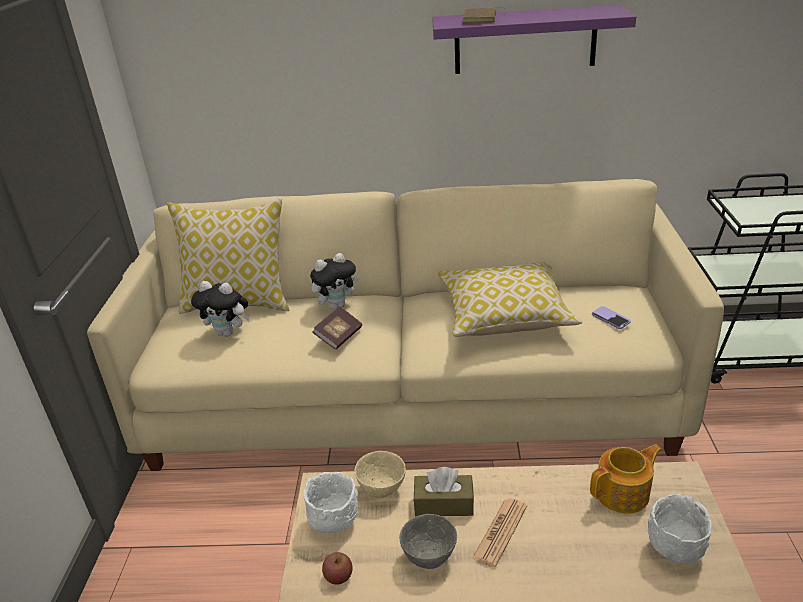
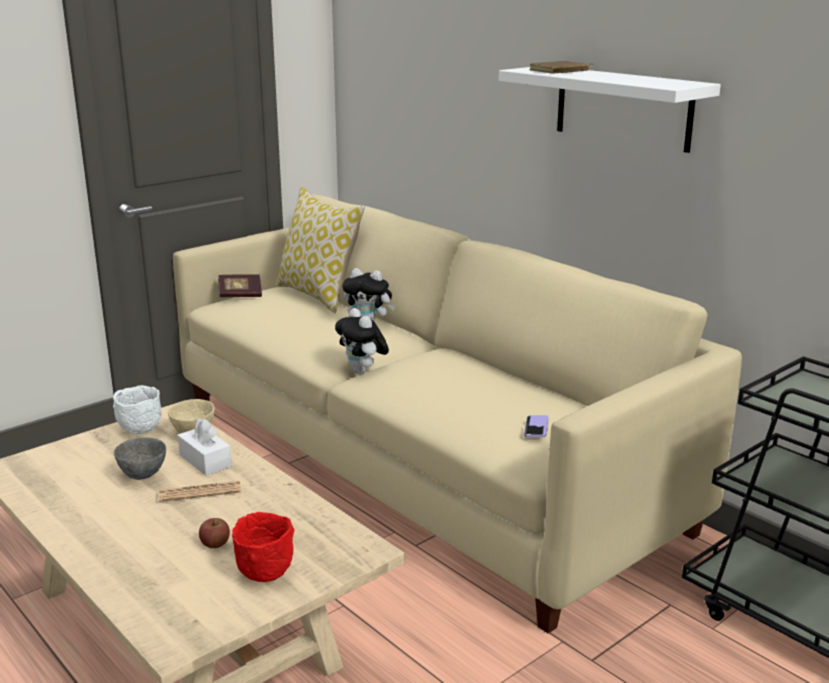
camera: 45 degrees right, 10 degrees down
plush toy [191,281,249,337] -> plush toy moved to [335,308,389,374]
book [313,307,362,350] -> book moved to [218,274,262,297]
apple [322,552,353,585] -> apple moved to [199,518,230,548]
brown tissue box [414,467,474,516] -> white tissue box [178,418,232,476]
purple shelf [432,5,636,74] -> white shelf [499,67,721,153]
pillow [438,262,582,337] -> none
teapot [590,444,662,514] -> none
white bowl [648,494,712,564] -> red bowl [232,512,294,582]

